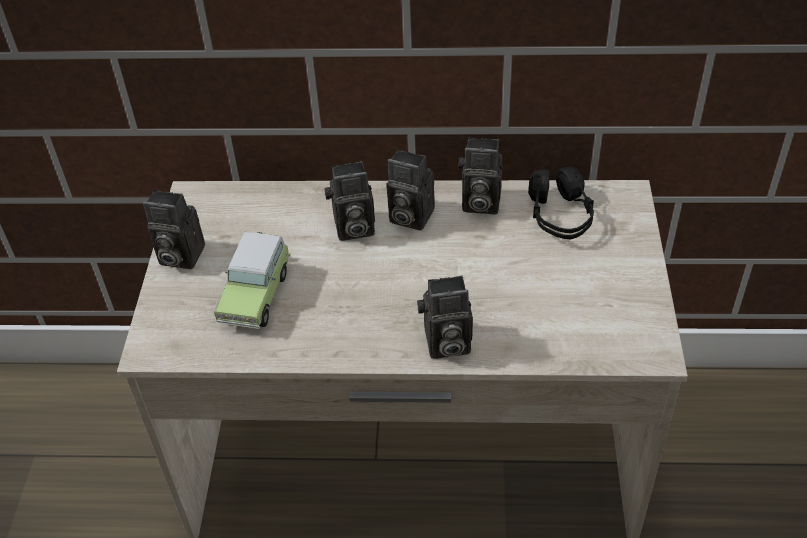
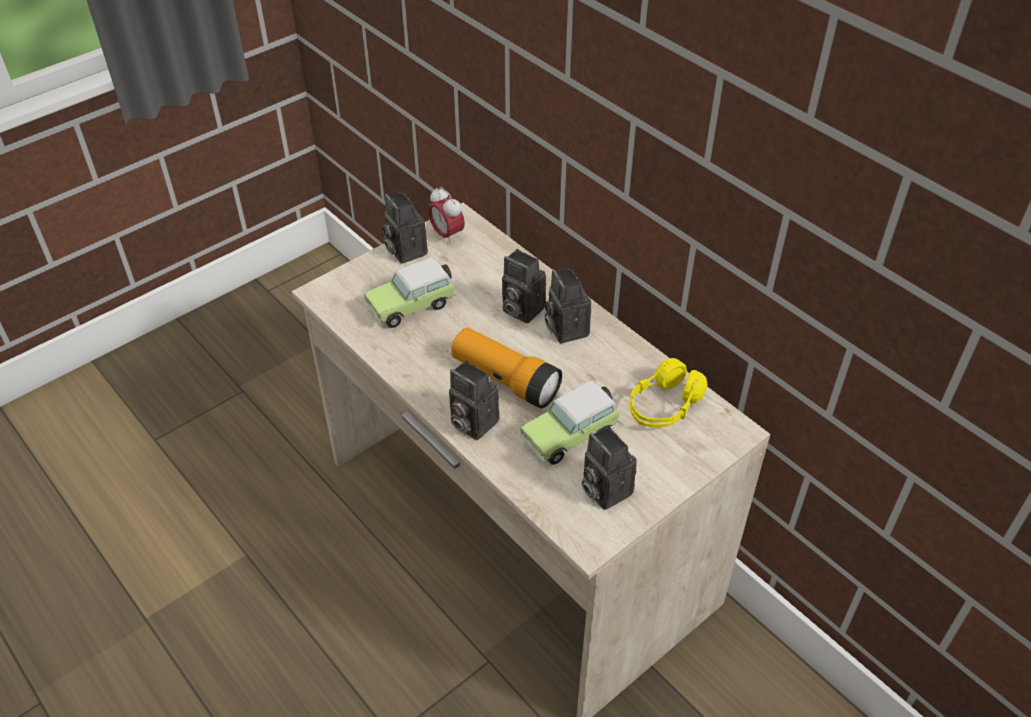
camera: 45 degrees right, 0 degrees up
camera [459,137,502,214] -> camera moved to [581,426,637,510]
black headphones [528,167,594,239] -> yellow headphones [630,358,708,427]
none -> alarm clock [428,187,465,245]
none -> flashlight [452,327,562,408]
none -> toy car [520,380,620,465]

